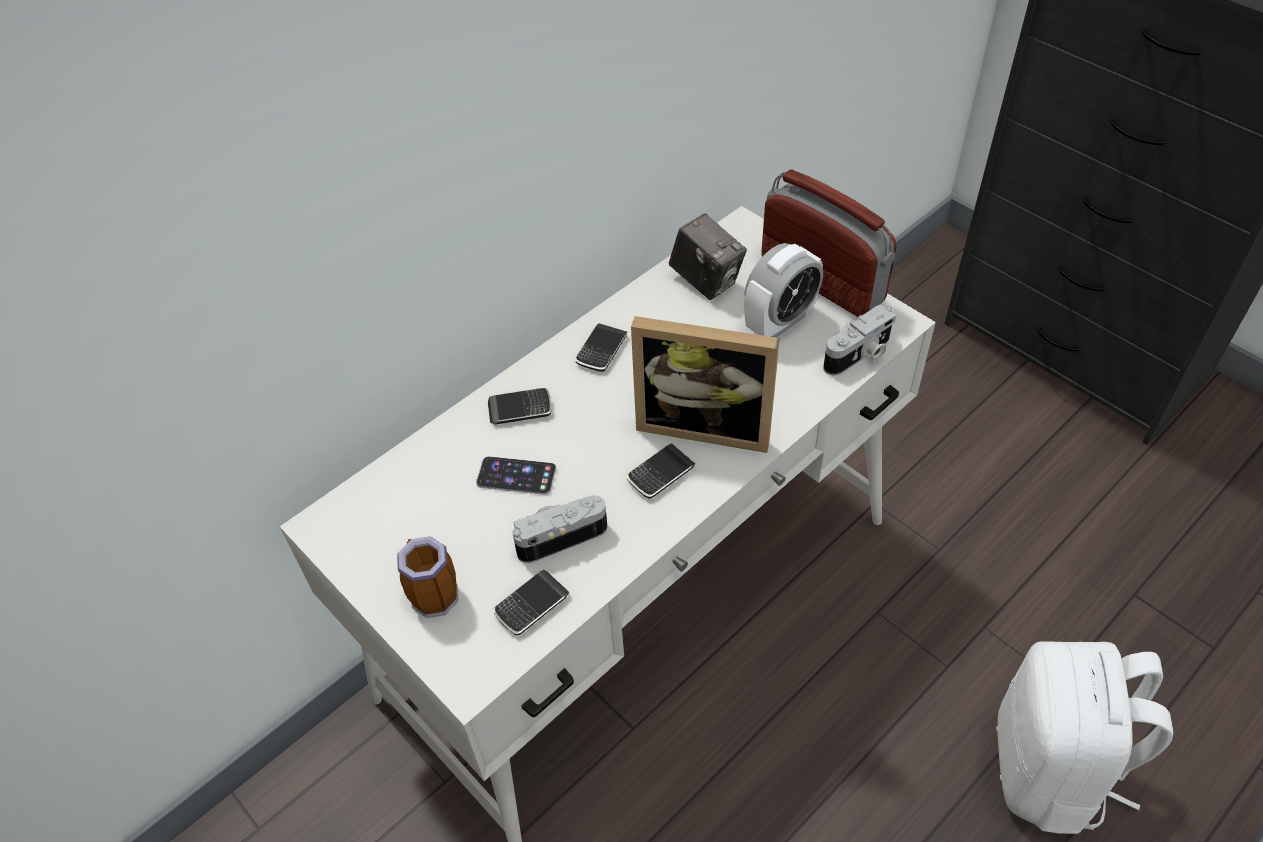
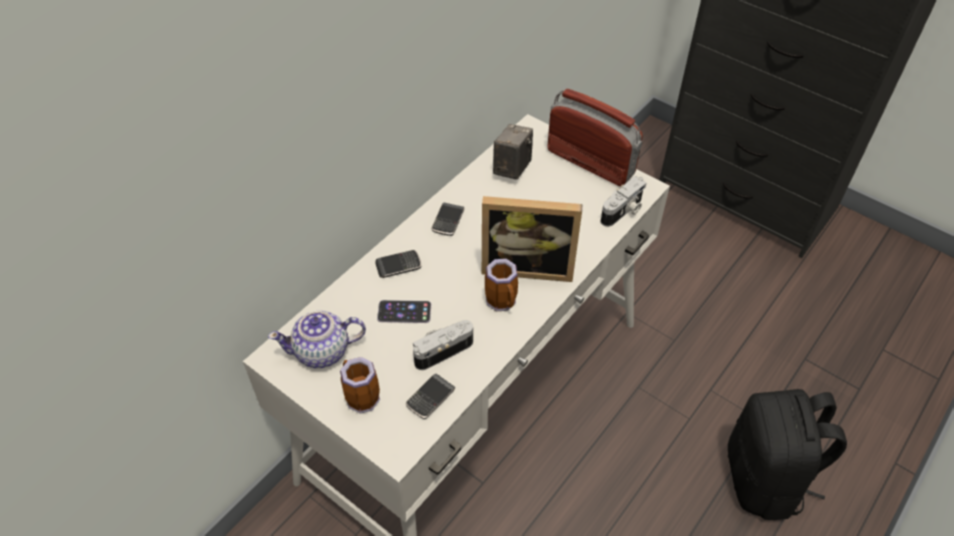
camera: 10 degrees left, 0 degrees up
phone [626,443,695,499] -> mug [485,259,518,311]
camera [669,214,747,300] -> camera turned 105 degrees counterclockwise [493,124,533,180]
alarm clock [744,243,823,338] -> none
white backpack [996,641,1173,834] -> black backpack [728,389,847,520]
none -> teapot [268,311,366,368]

